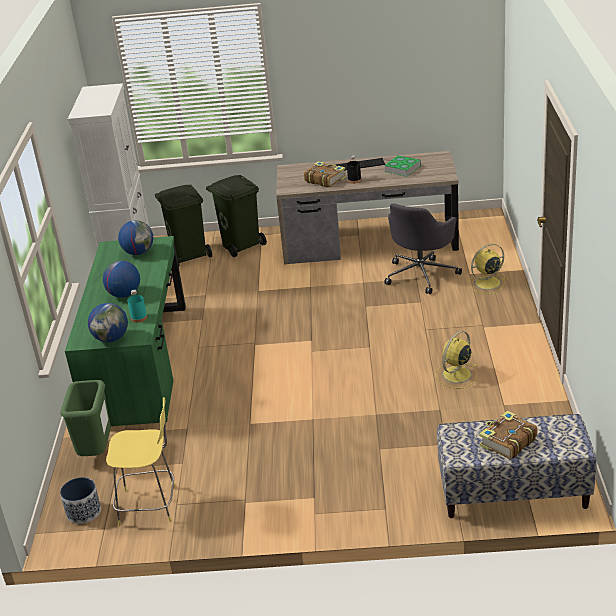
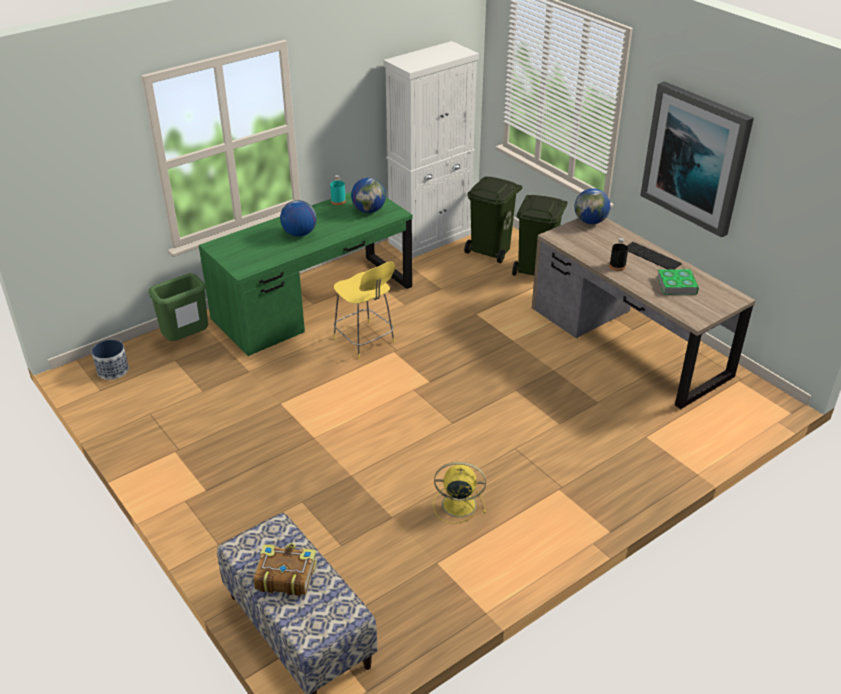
camera: 50 degrees right, 5 degrees up
globe [88,303,128,342] -> globe moved to [575,188,611,224]
yellow stool [106,397,176,526] -> yellow stool moved to [333,262,395,359]
turquoise bottle [127,290,147,323] -> turquoise bottle moved to [330,175,346,205]
book [304,161,346,188] -> none
grey office chair [384,203,462,294] -> none
yellow fan [468,244,509,294] -> none
none -> picture [640,81,754,238]

